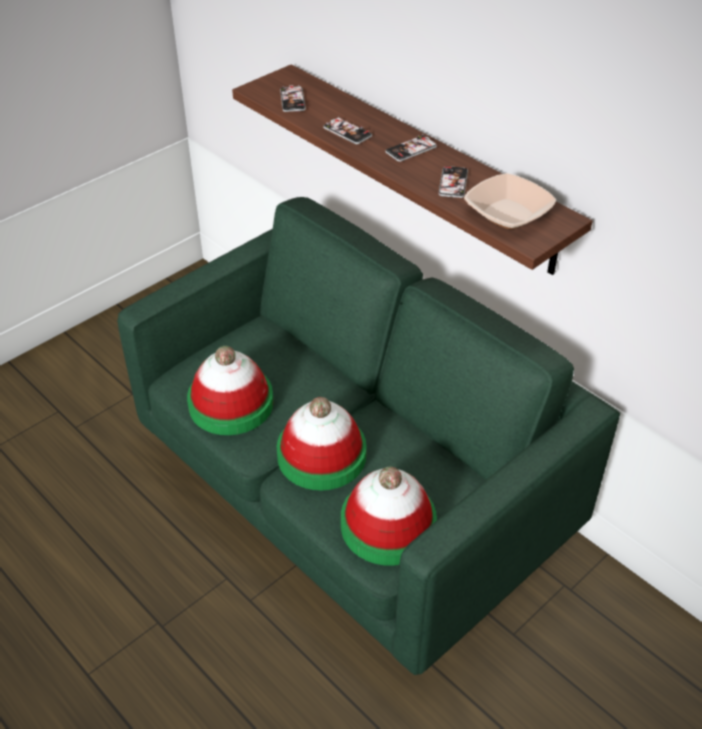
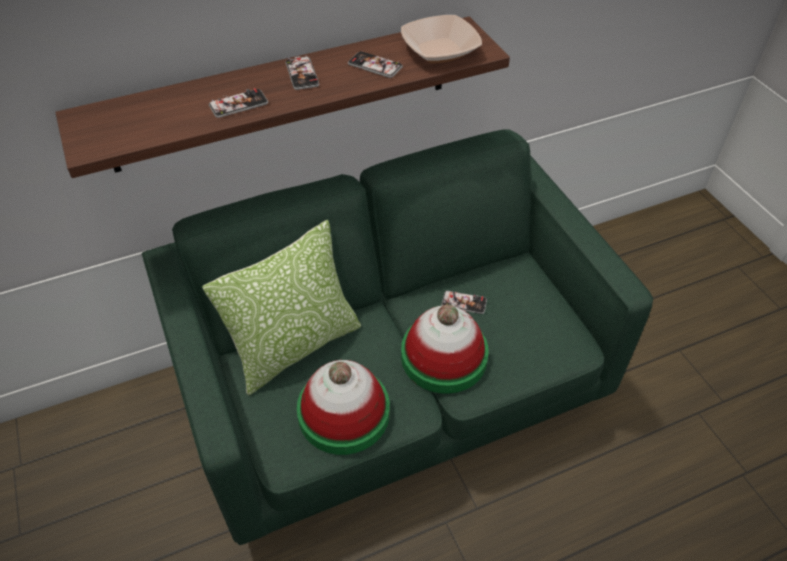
camera: 70 degrees left, 5 degrees up
phone [280,85,306,112] -> phone moved to [441,291,487,314]
hat [341,467,437,565] -> none
none -> pillow [202,220,361,395]

